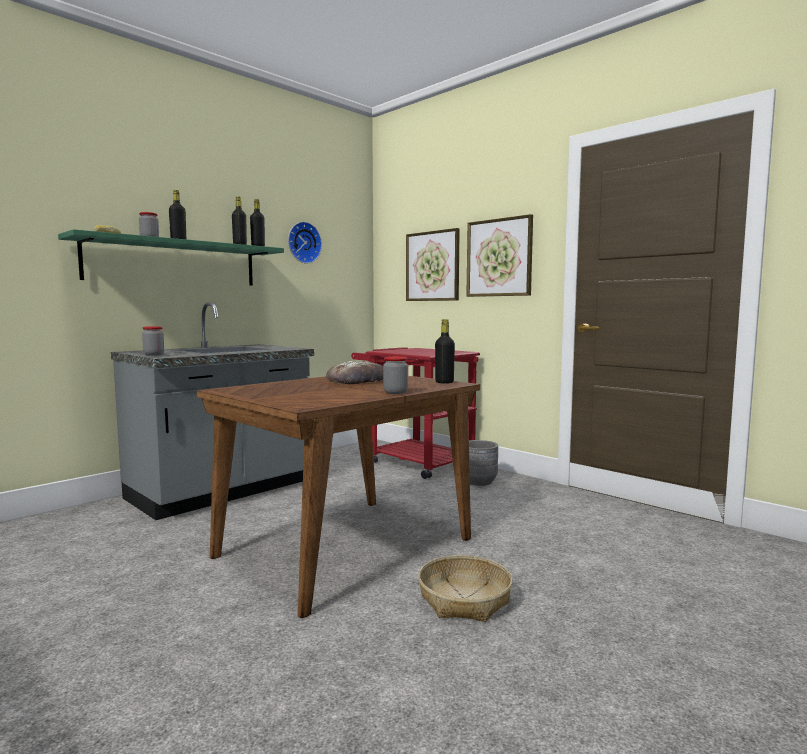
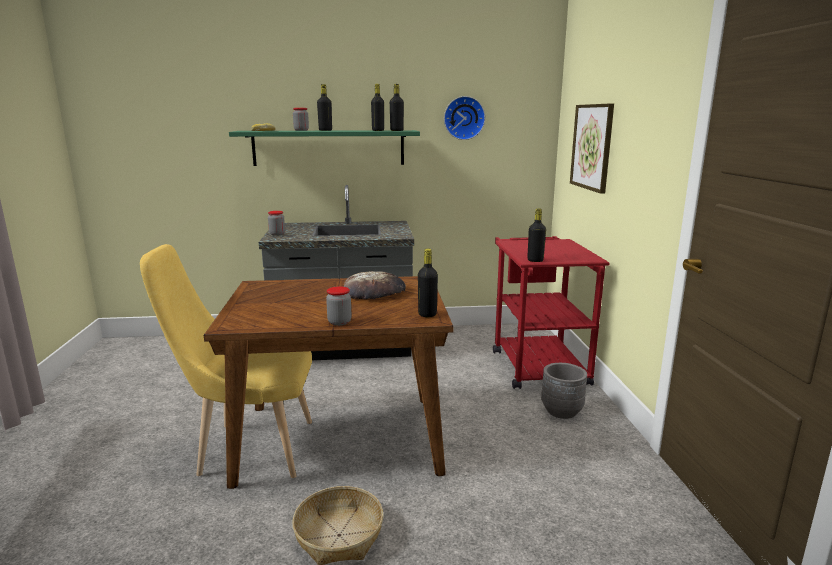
camera: 40 degrees right, 10 degrees up
picture [466,214,533,297] -> none
none -> yellow chair [140,244,312,478]
none -> black bottle [527,209,546,262]

